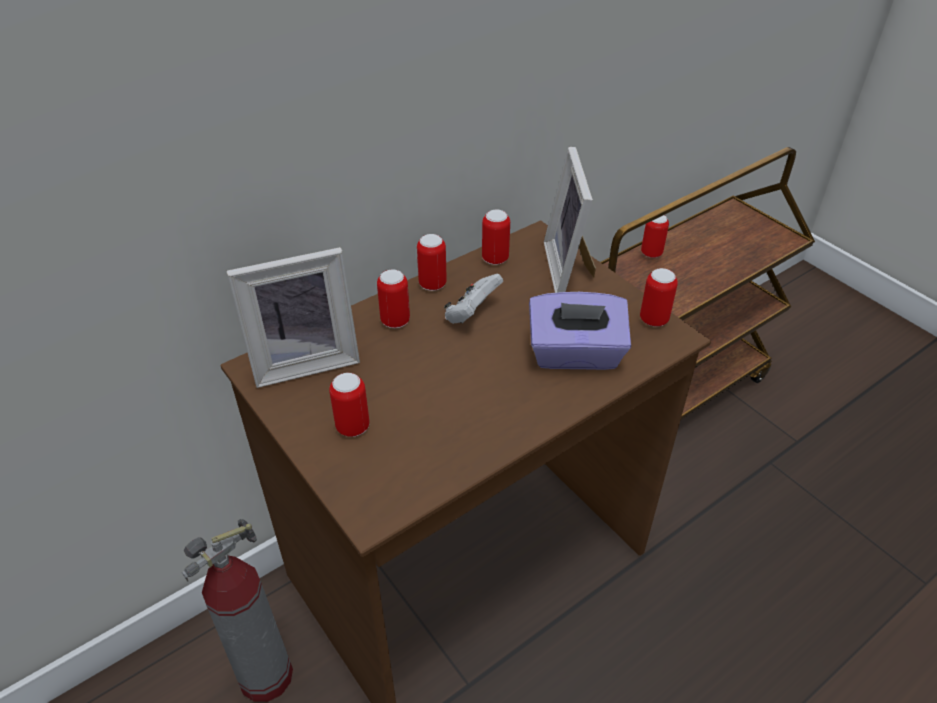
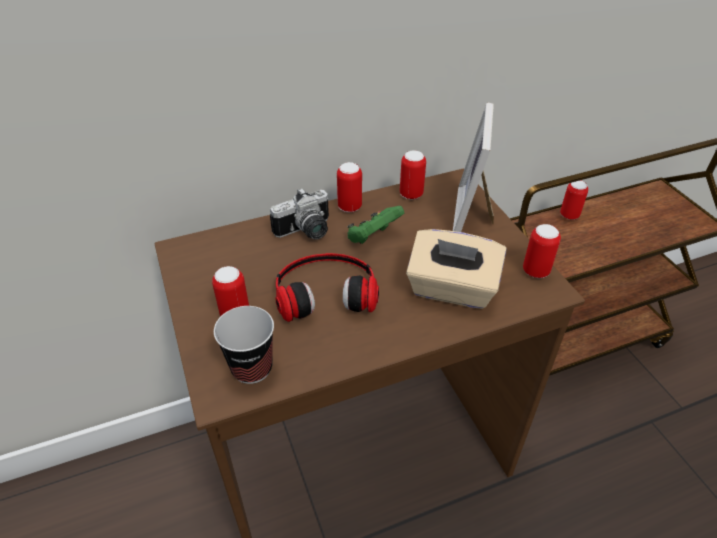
camera: 15 degrees right, 0 degrees up
fire extinguisher [182,519,293,702] -> none
picture frame [227,247,360,388] -> none
can [377,269,410,328] -> camera [270,188,329,240]
white game controller [444,274,503,324] -> green game controller [347,206,404,244]
purple tissue box [529,292,631,370] -> beige tissue box [406,229,506,309]
none -> cup [214,306,274,384]
none -> headphones [276,253,379,322]

